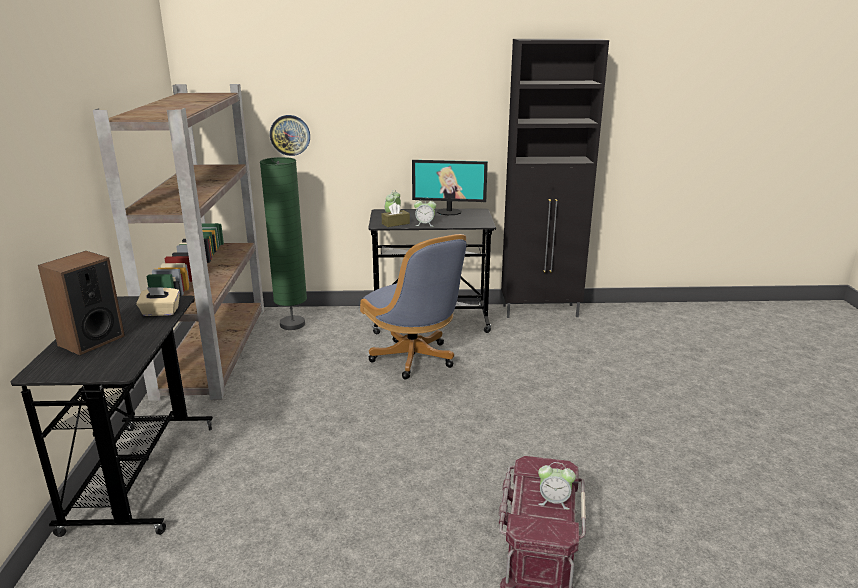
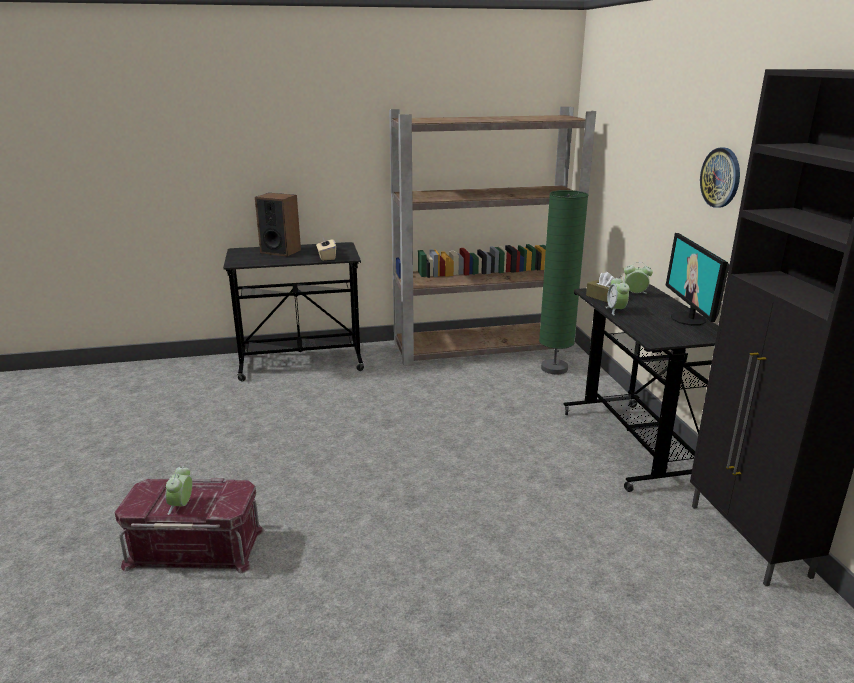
camera: 80 degrees right, 0 degrees up
wall clock [270,115,310,156] -> wall clock moved to [700,147,740,208]
blue office chair [360,234,466,379] -> none

